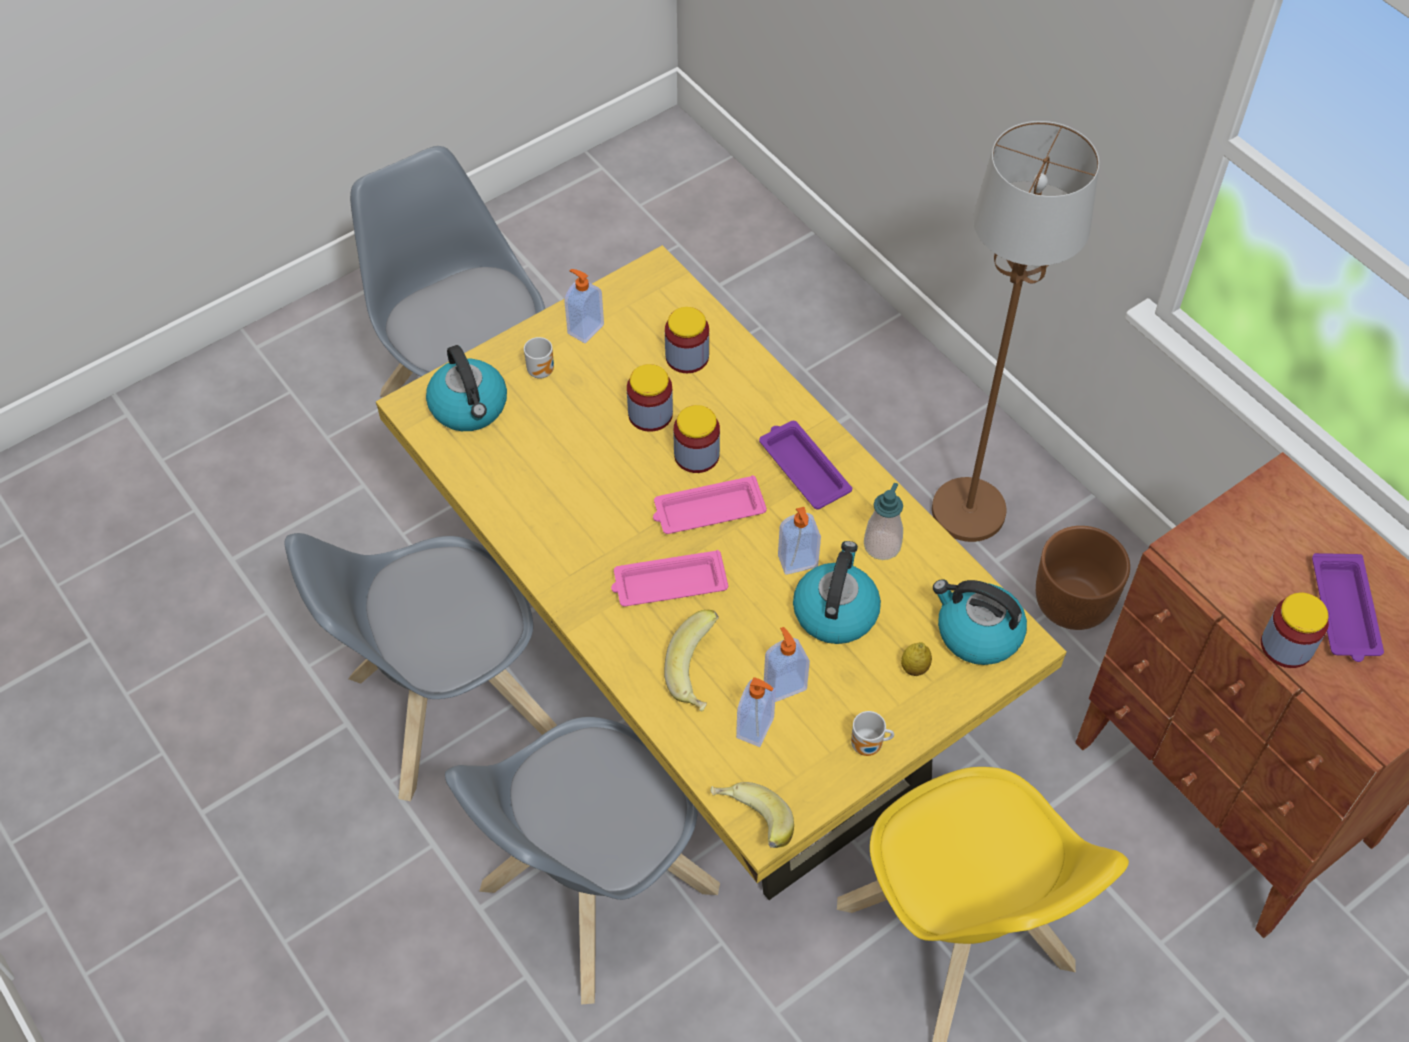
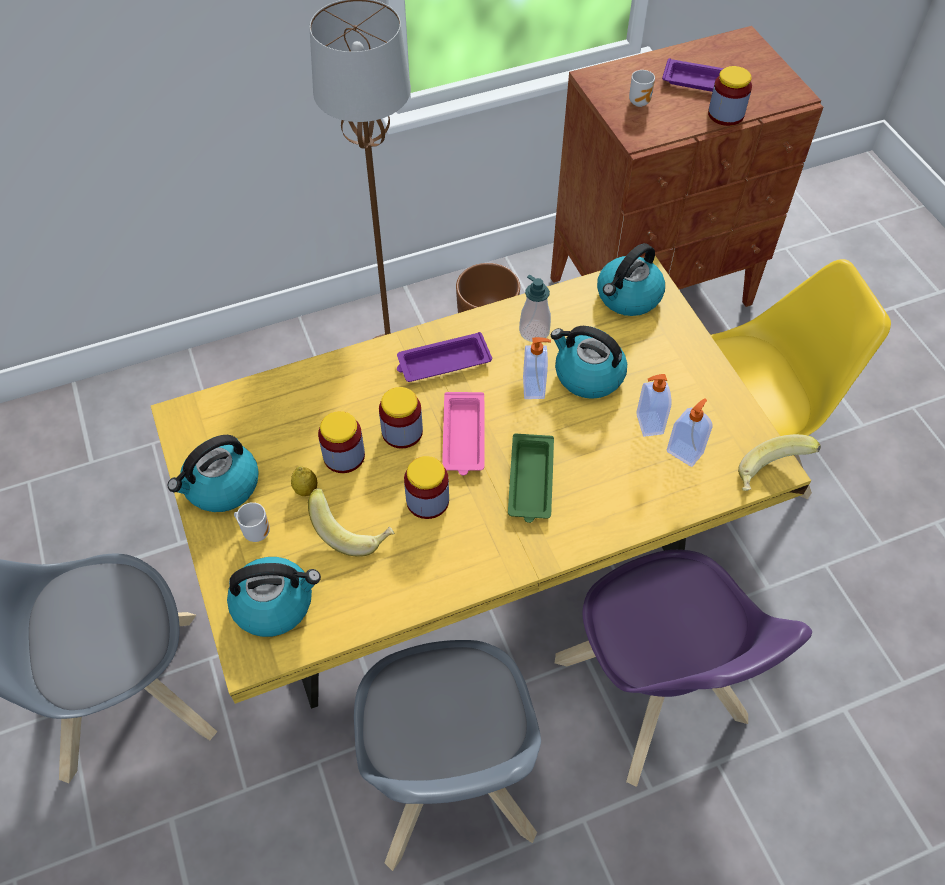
camera: 75 degrees left, 0 degrees up
grey chair [445,717,720,1005] -> purple chair [555,550,812,787]
soap dispenser [564,269,604,343] -> kettle [168,435,259,512]
pink tray [611,550,728,607] -> green tray [508,434,554,523]
banana [664,610,719,711] -> banana moved to [308,489,394,557]
jar [665,307,709,373] -> jar moved to [404,456,449,519]
mug [851,711,894,756] -> mug moved to [629,70,655,107]
lemon [901,642,932,676] -> lemon moved to [291,466,317,496]

